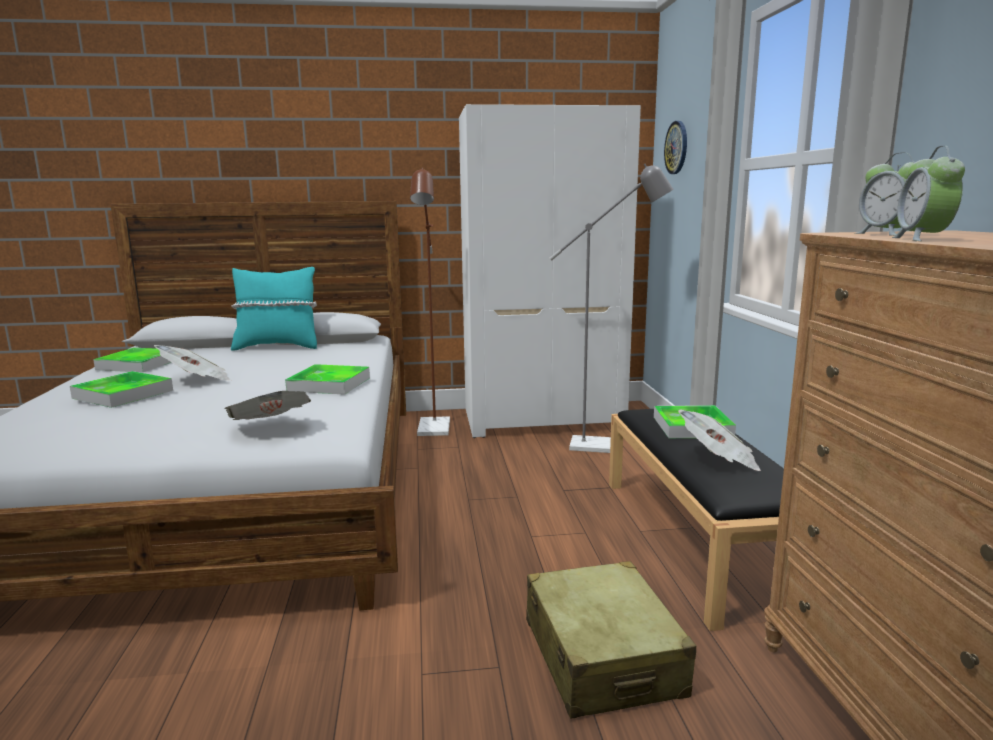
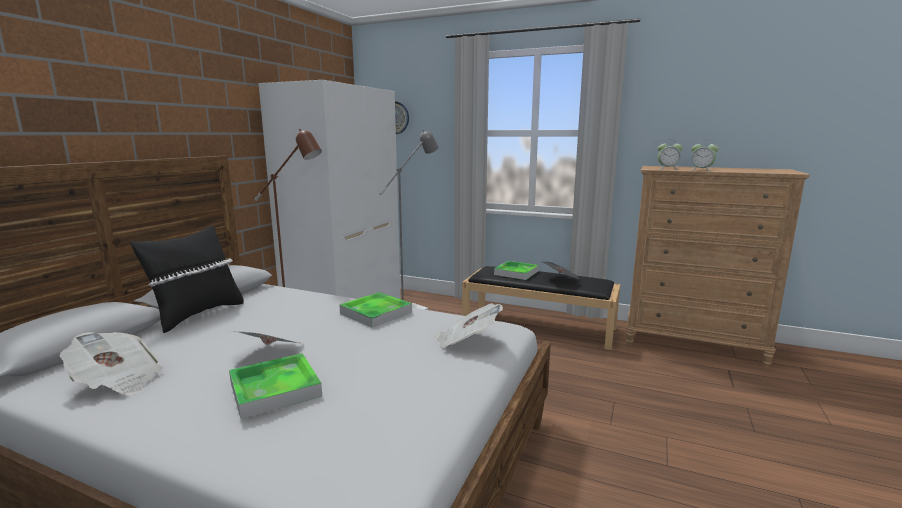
camera: 60 degrees left, 0 degrees up
tray [93,348,171,372] -> newspaper [60,332,163,395]
turquoise pillow [231,267,317,351] -> black pillow [131,226,244,333]
beige suitcase [526,561,696,719] -> none

